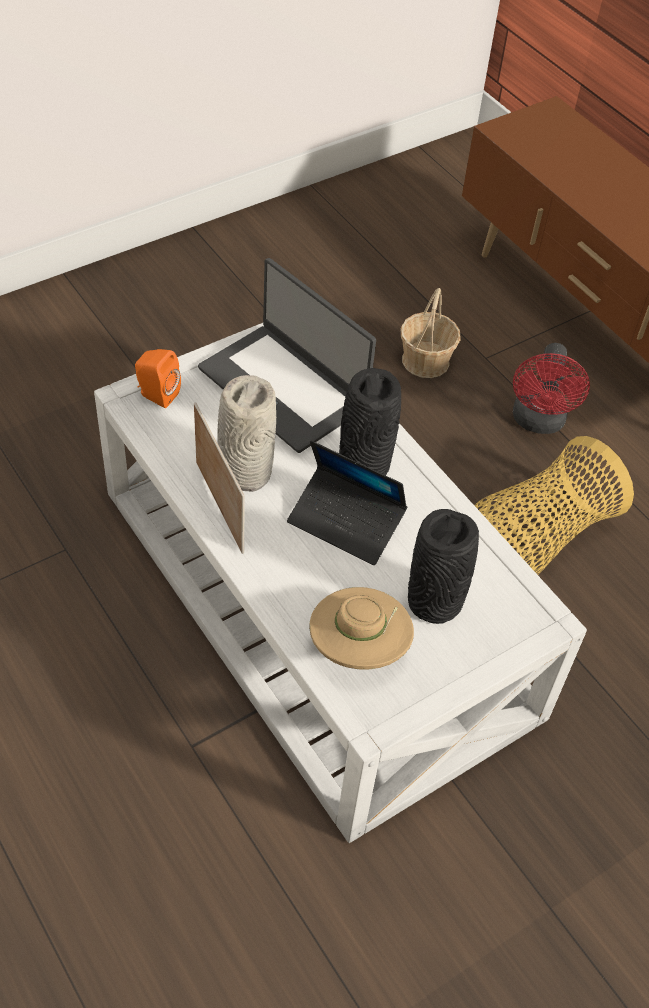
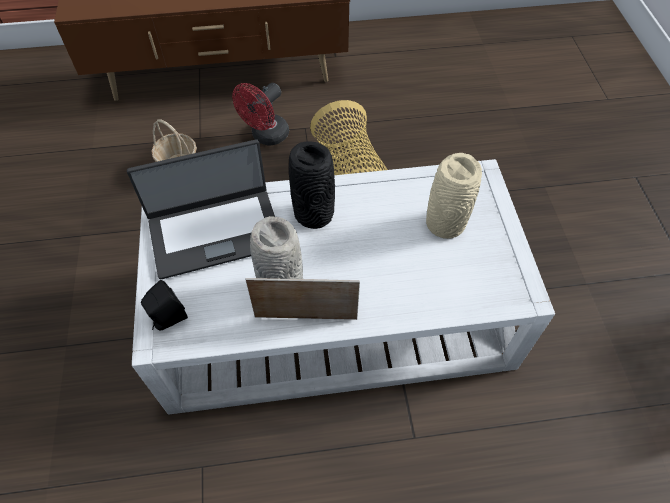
camera: 60 degrees left, 5 degrees up
orange speaker [135,349,181,408] -> black speaker [141,280,188,331]
laptop [287,440,407,565] -> none
beige hat [309,587,414,669] -> none
black vase [408,509,479,624] -> beige vase [426,153,482,239]
red fan [513,343,590,434] -> red fan turned 90 degrees clockwise [232,83,289,145]

